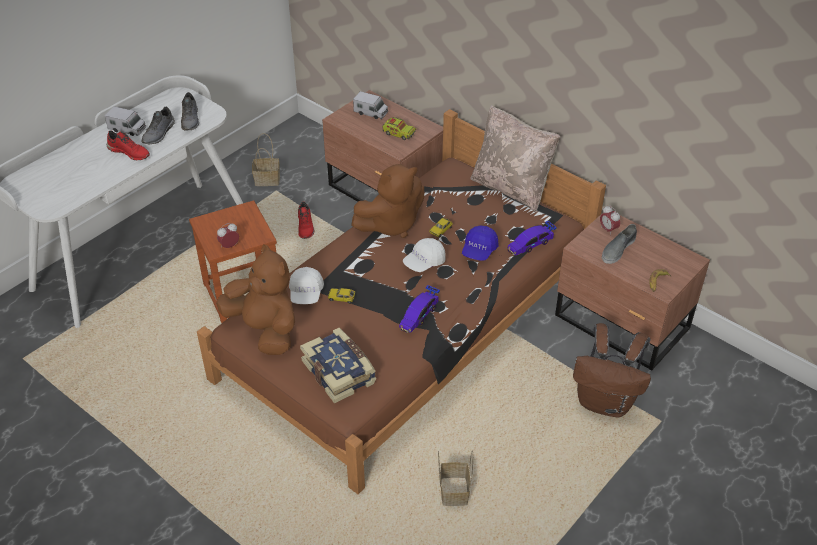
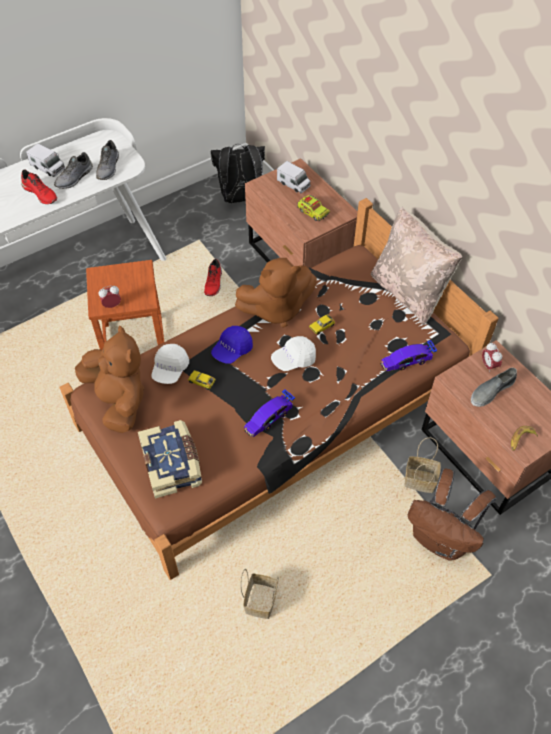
camera: 15 degrees right, 10 degrees up
basket [252,133,280,186] -> basket moved to [405,437,440,493]
blue cap [462,226,498,261] -> blue cap moved to [211,326,253,364]
none -> black backpack [210,144,265,203]

